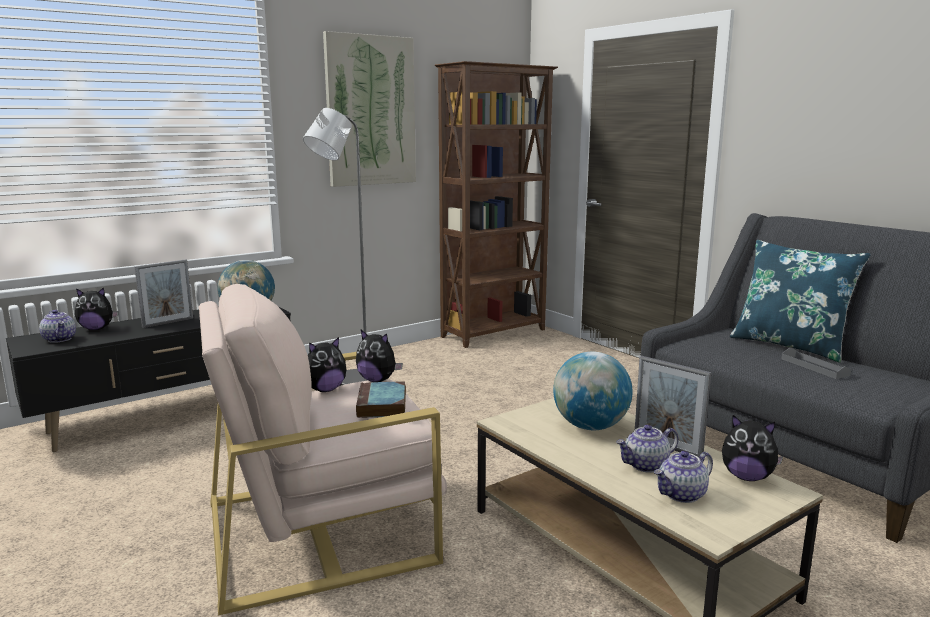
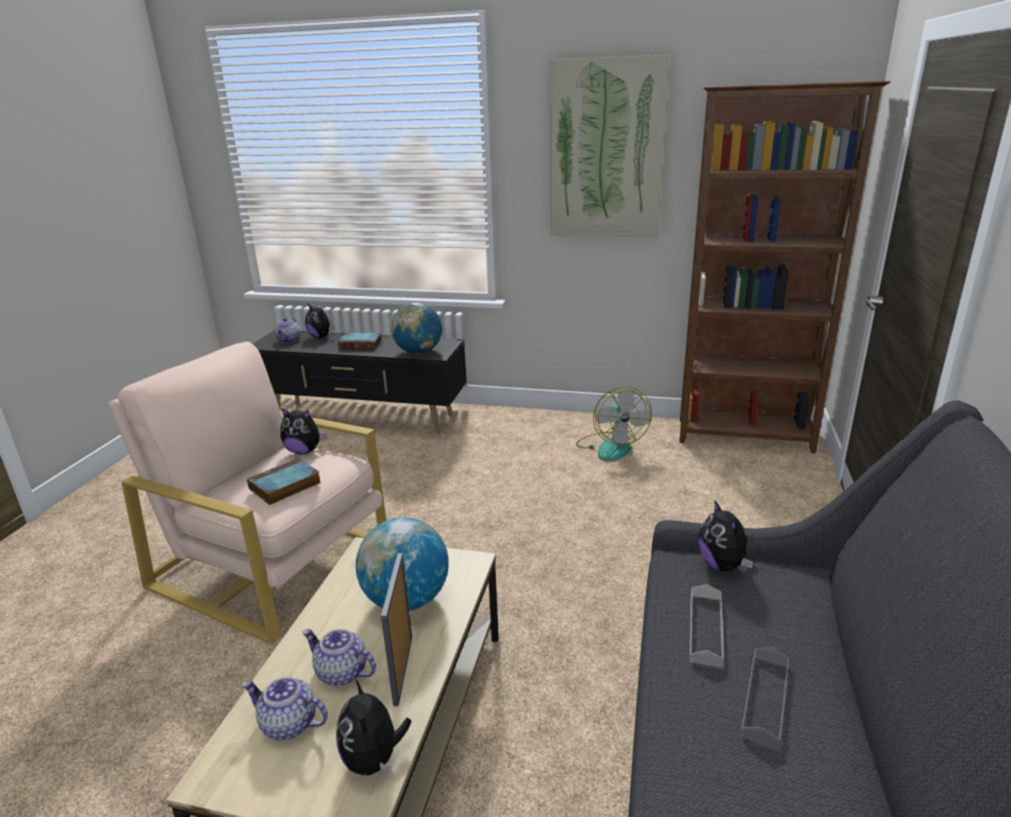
camera: 50 degrees right, 10 degrees up
picture frame [134,259,193,328] -> book [338,333,382,349]
grey floor lamp [303,108,367,386] -> none
plush toy [356,330,403,382] -> plush toy moved to [698,499,753,571]
blue pillow [730,240,871,363] -> none
none -> fan [576,387,652,461]
none -> grey tray [689,584,724,667]

